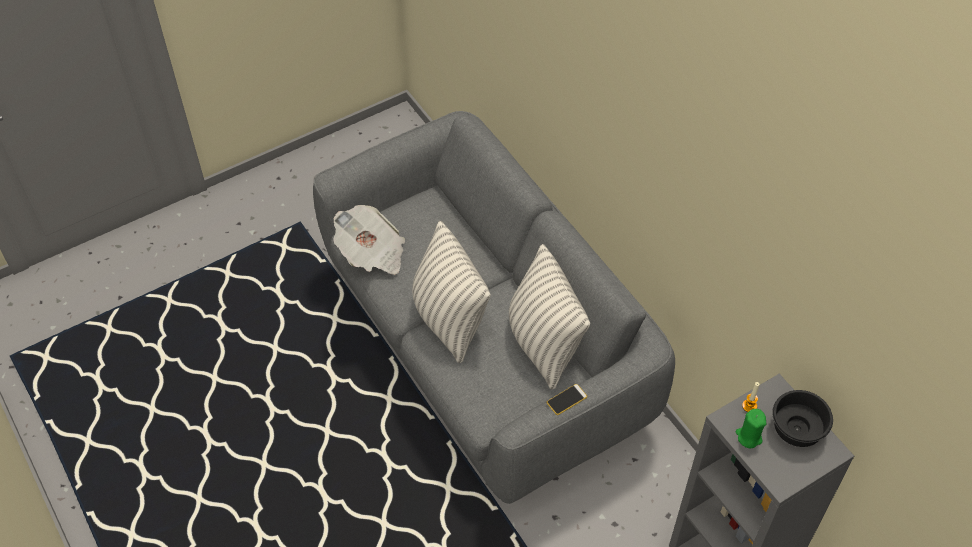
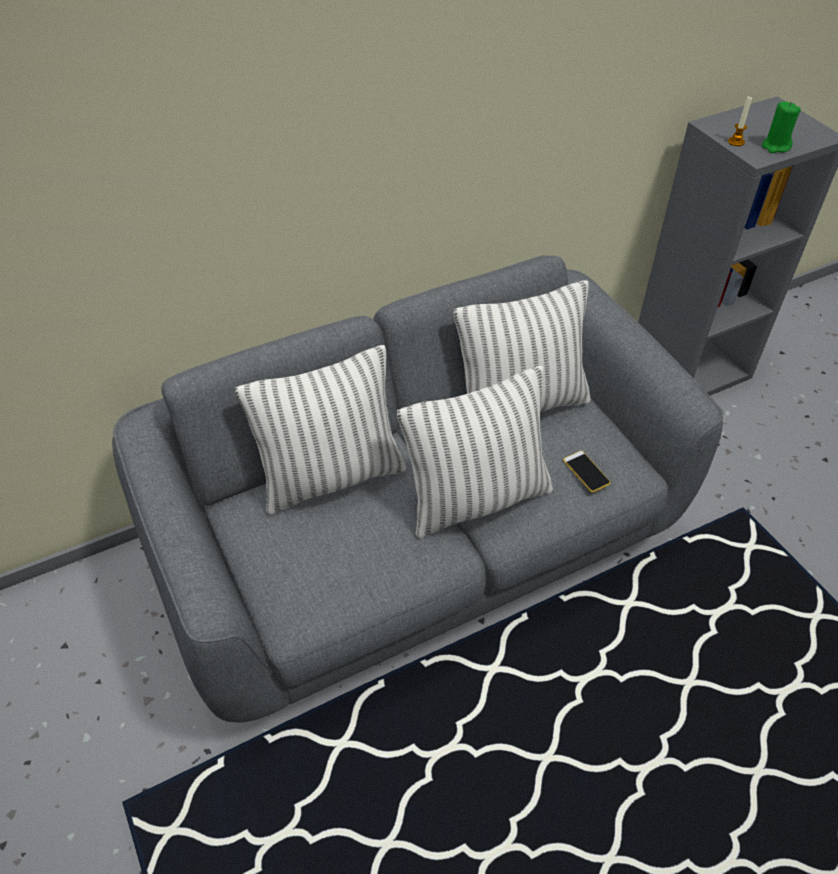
camera: 85 degrees left, 5 degrees down
newspaper [333,205,405,275] -> none
phone [547,384,587,415] -> phone moved to [563,451,611,493]
black bowl [772,390,833,447] -> none
none -> pillow [235,345,407,515]

